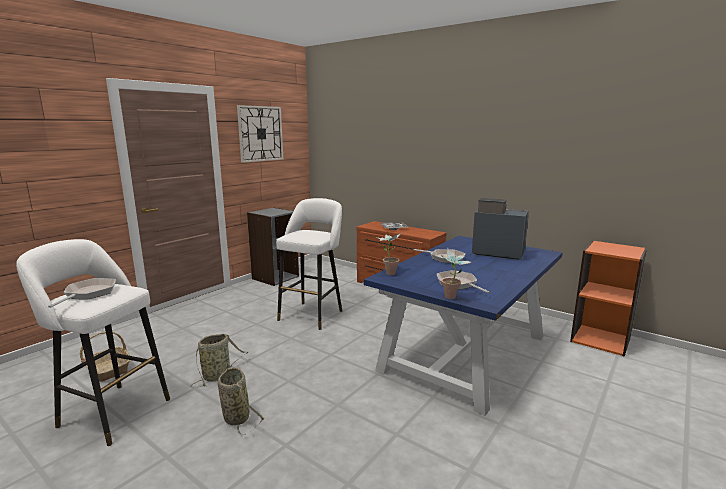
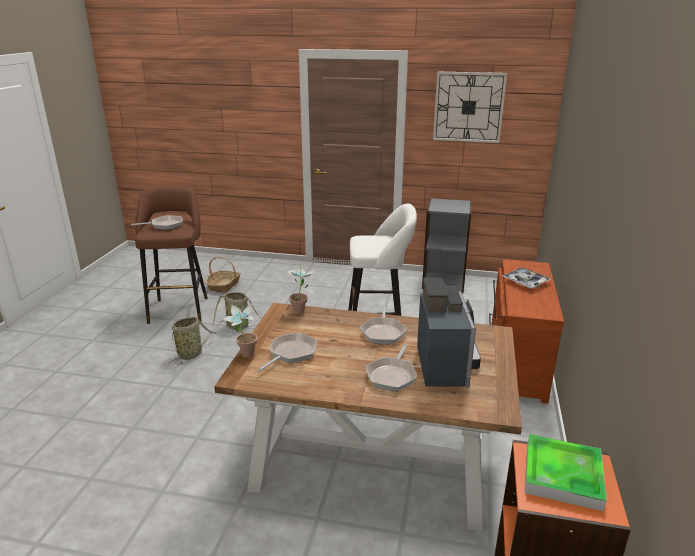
camera: 65 degrees right, 10 degrees up
white stool [16,239,170,446] -> brown stool [135,185,208,324]
blue dining table [364,236,563,416] -> brown dining table [214,303,522,531]
none -> frying pan [366,344,417,392]
none -> tray [525,434,607,511]

